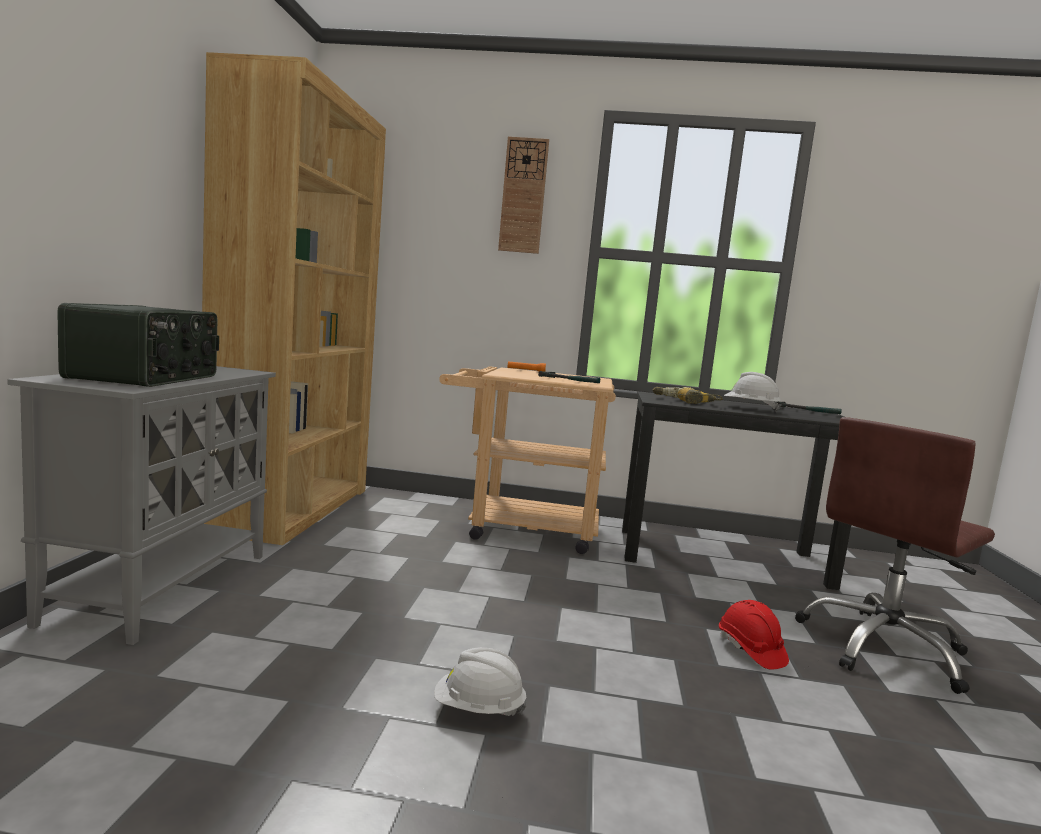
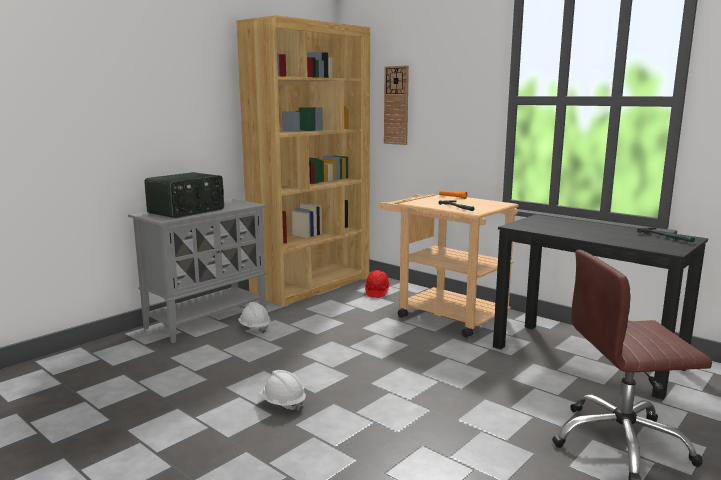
camera: 35 degrees right, 5 degrees up
wall clock [498,136,549,254] -> wall clock moved to [384,66,409,145]
power drill [653,387,723,404] -> none
red hard hat [719,600,789,670] -> red hard hat moved to [365,270,390,298]
white hard hat [724,372,781,412] -> white hard hat moved to [238,302,271,334]

